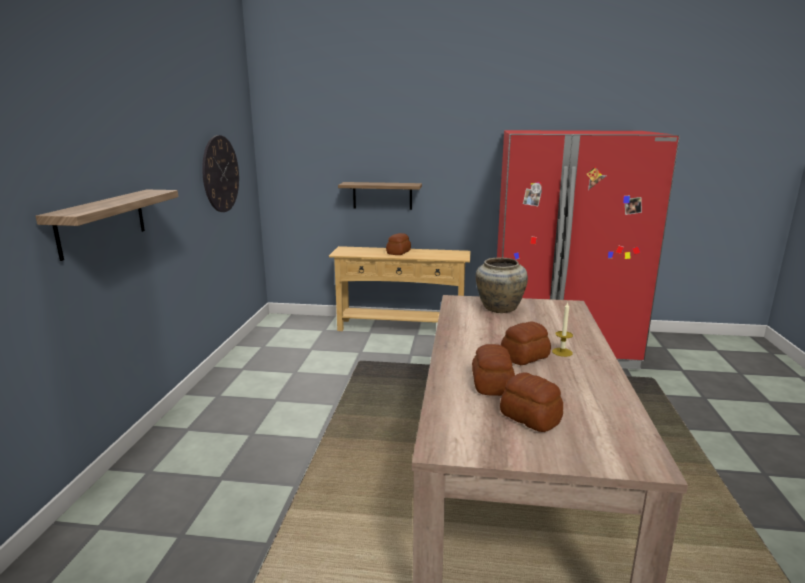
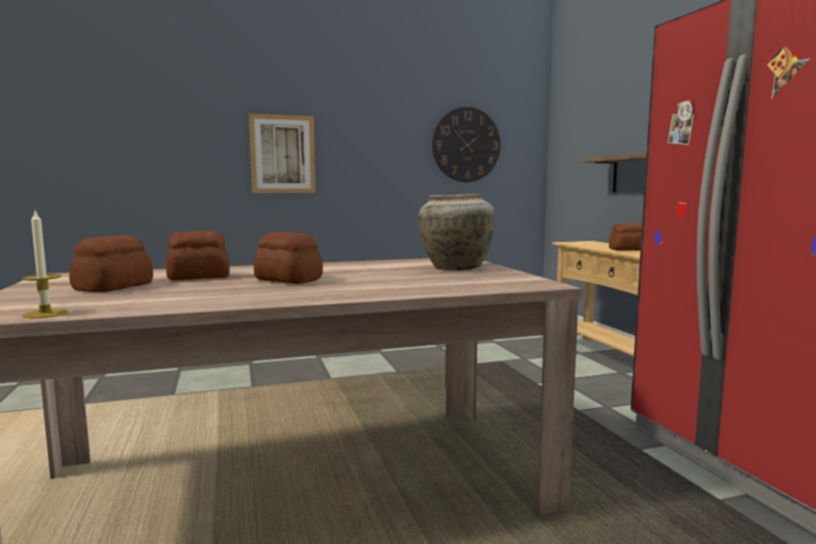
camera: 65 degrees right, 10 degrees down
shelf [36,190,178,261] -> picture [249,114,316,193]
candle [552,302,573,357] -> candle moved to [22,210,68,318]

